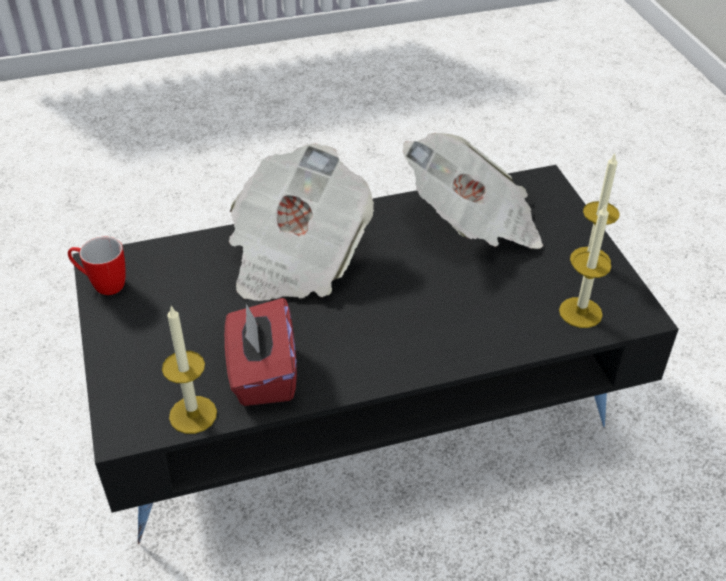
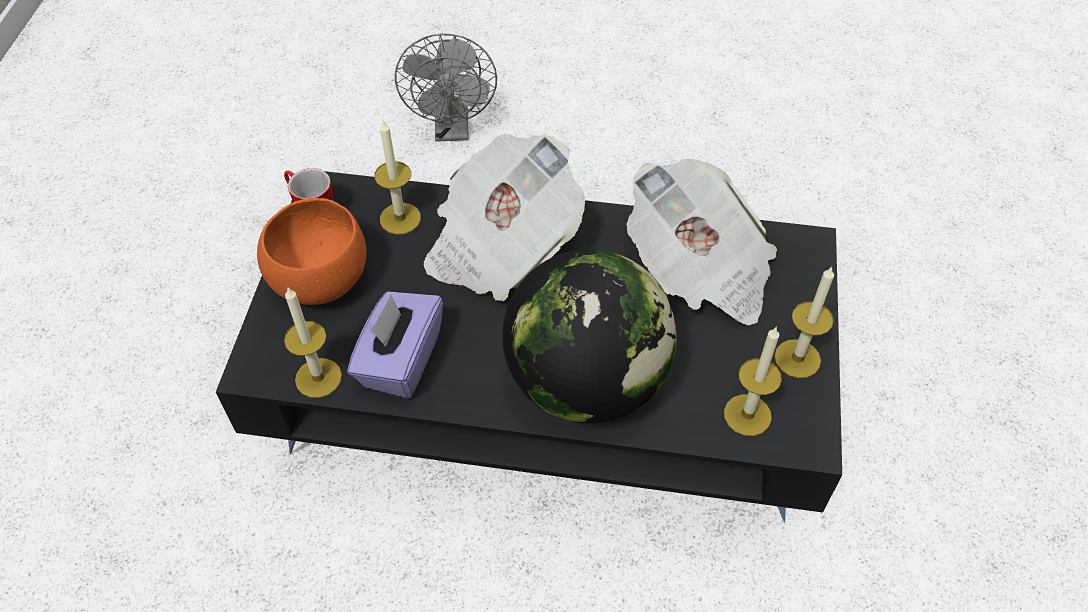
camera: 25 degrees right, 10 degrees up
red tissue box [225,298,297,406] -> purple tissue box [347,292,443,398]
none -> orange bowl [257,198,367,305]
none -> candle [374,120,421,235]
none -> grey fan [395,33,497,142]
none -> globe [502,249,677,423]

